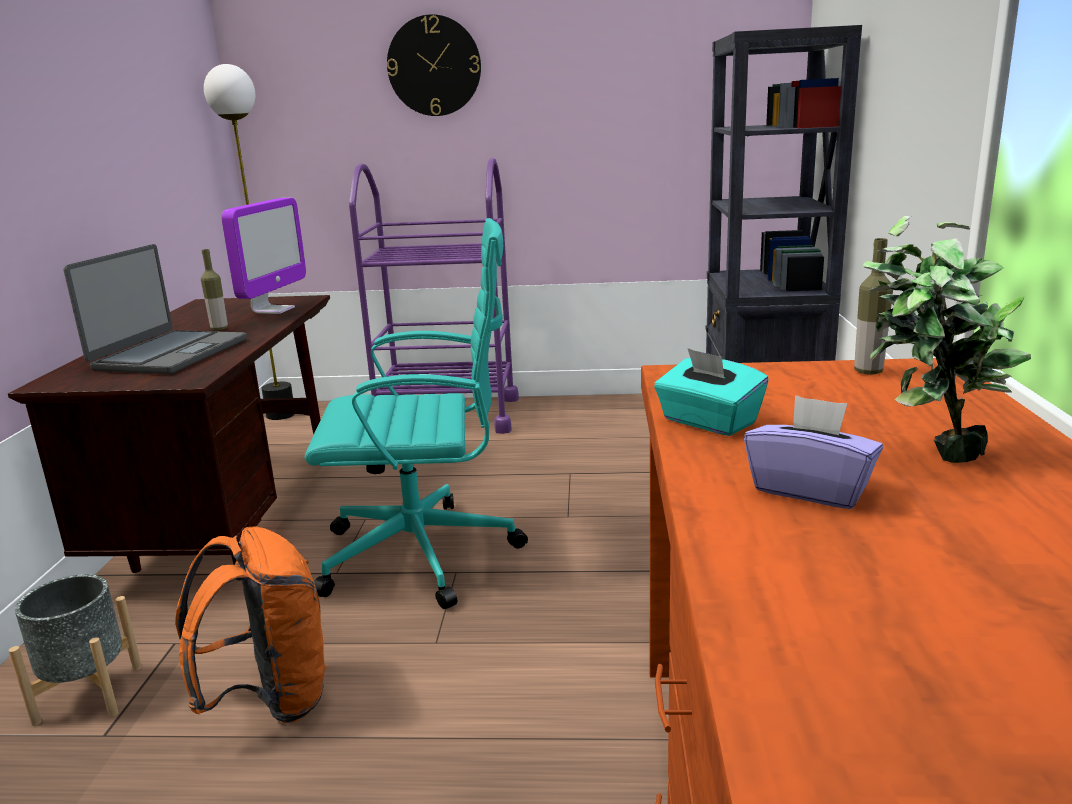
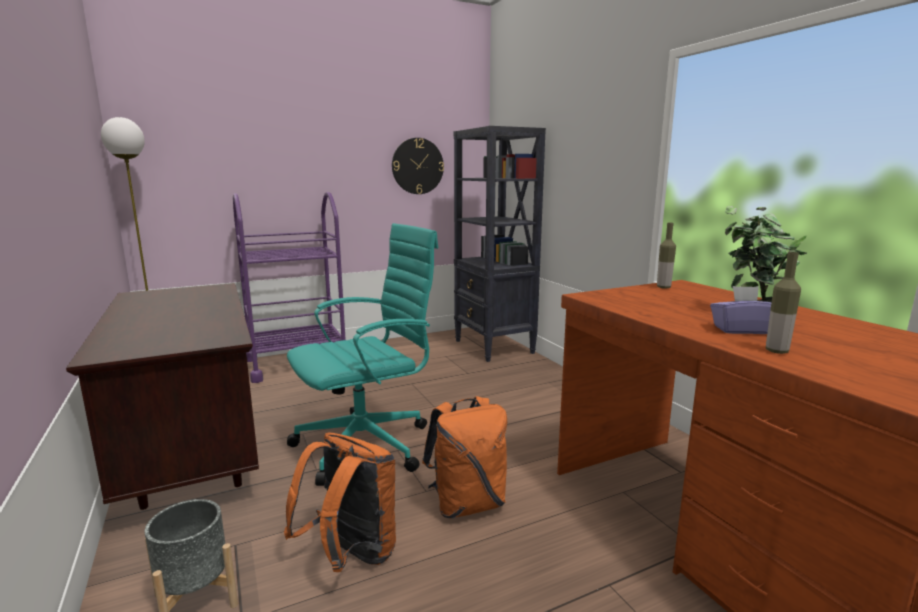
camera: 30 degrees left, 5 degrees down
laptop [63,244,247,374] -> none
bottle [201,249,228,331] -> bottle moved to [766,252,801,354]
monitor [221,198,306,314] -> none
wall clock [387,14,481,116] -> wall clock moved to [392,138,444,194]
turquoise tissue box [654,348,769,436] -> none
none -> orange backpack [422,396,507,519]

